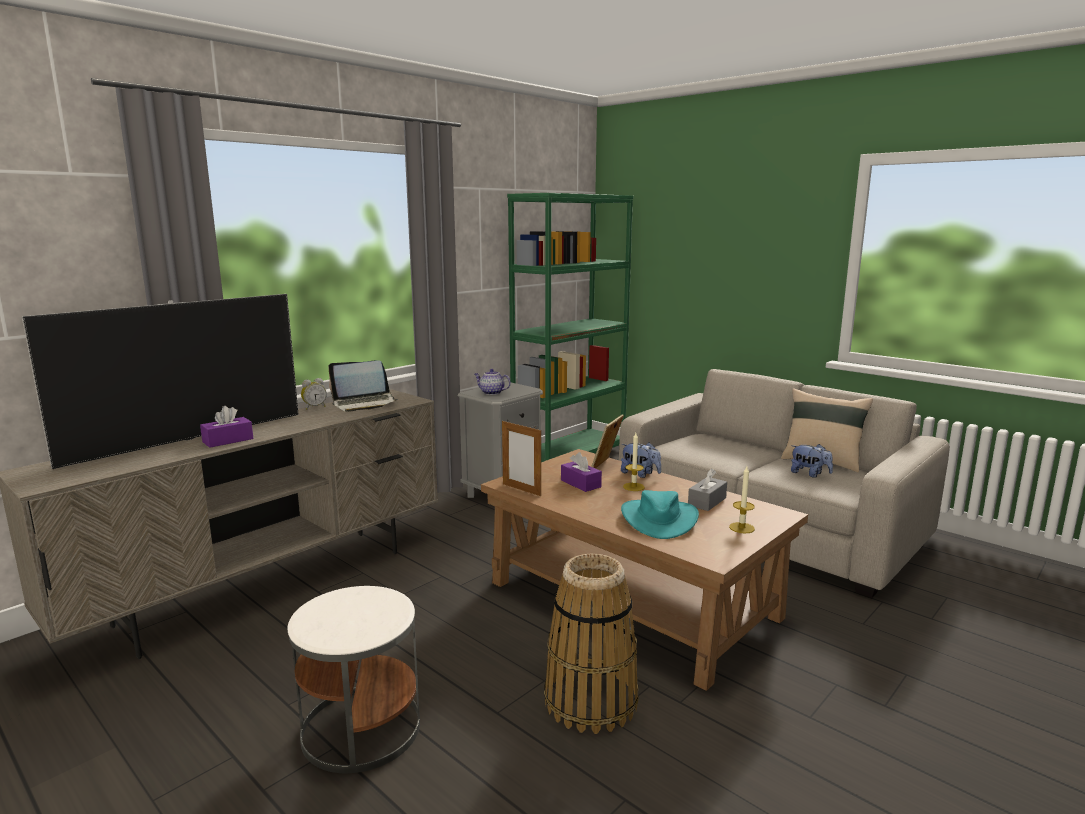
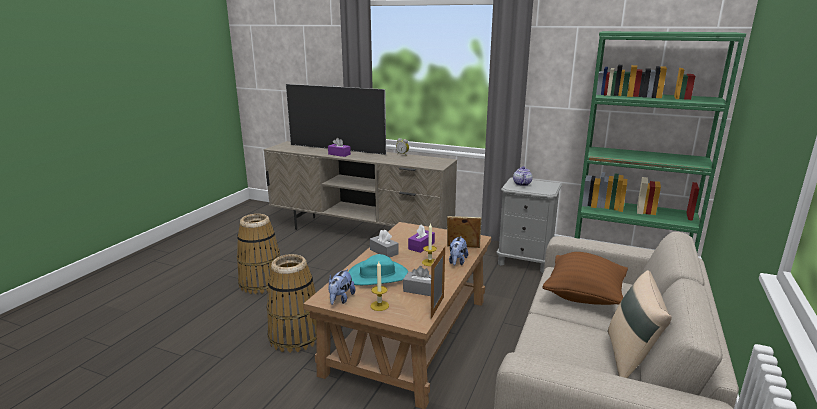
camera: 70 degrees right, 5 degrees up
white side table [287,586,420,773] -> basket [237,214,283,294]
laptop [328,360,399,412] -> none
picture frame [502,421,541,496] -> picture frame moved to [430,246,445,319]
plush toy [791,444,833,478] -> plush toy moved to [328,269,355,305]
none -> grey tissue box [370,230,399,258]
none -> brown pillow [542,252,628,305]

